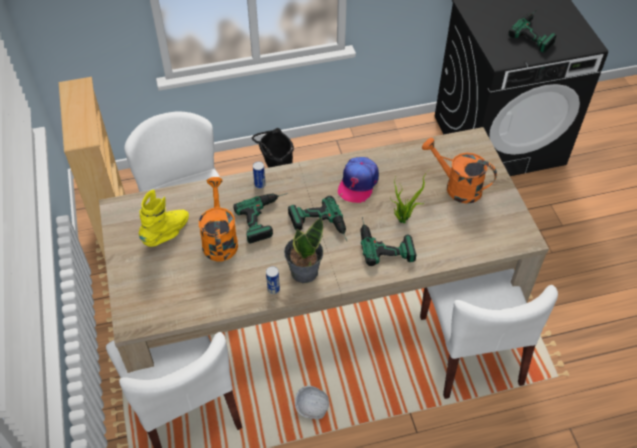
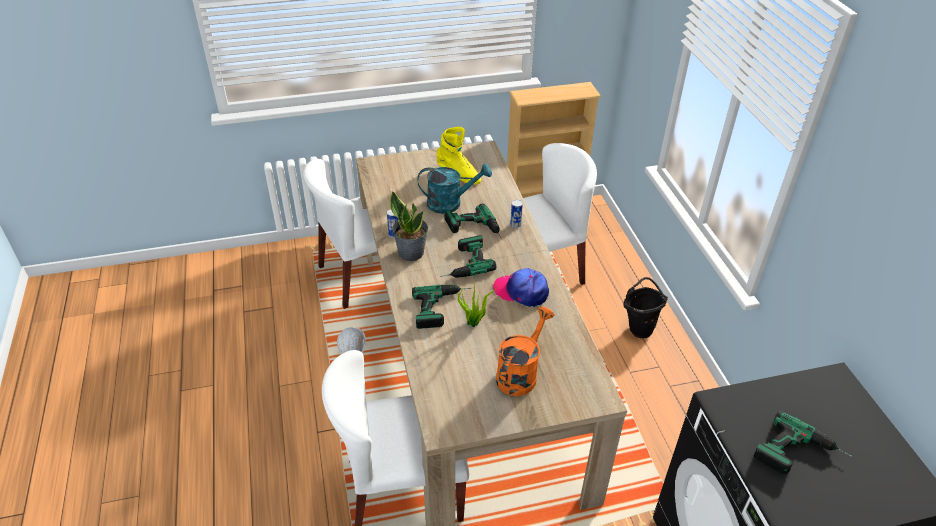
camera: 90 degrees right, 10 degrees down
orange watering can [199,177,238,262] -> turquoise watering can [418,163,492,214]

